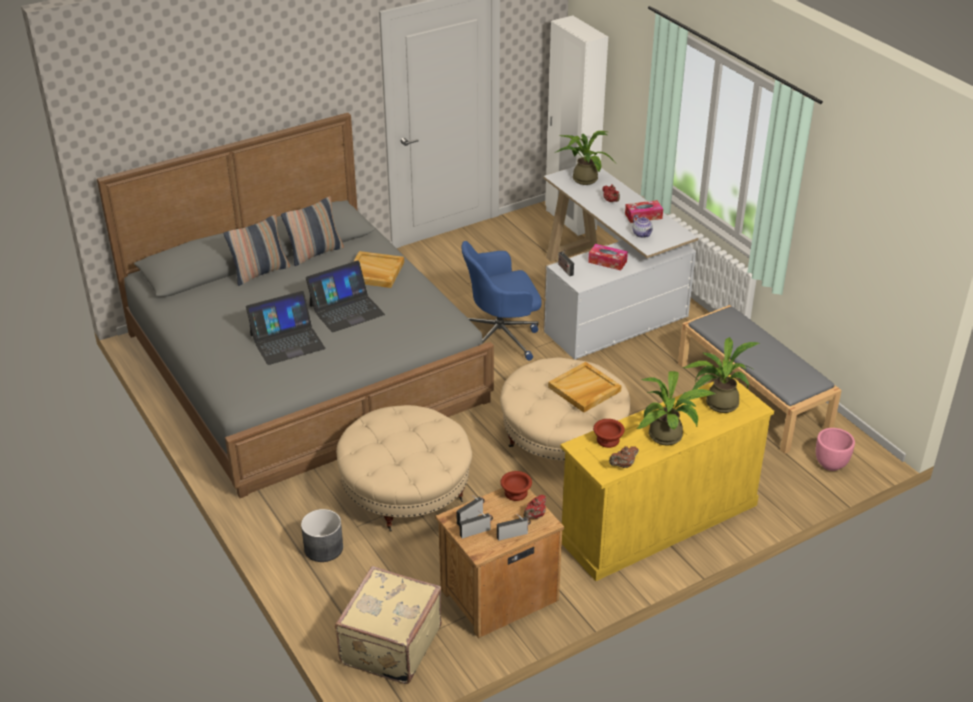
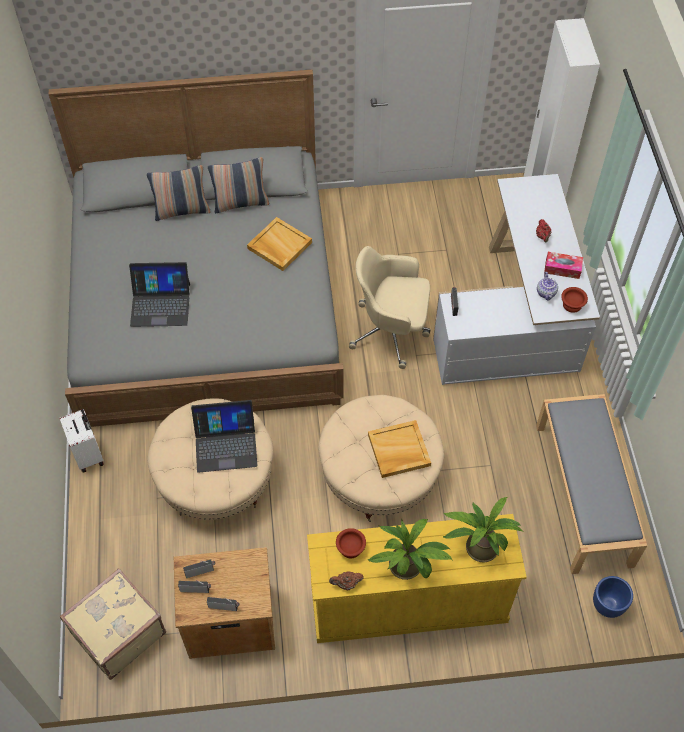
camera: 25 degrees right, 20 degrees up
grey planter [301,509,343,562] -> none
laptop [306,261,385,332] -> laptop moved to [191,400,257,473]
blue office chair [461,241,542,361] -> beige office chair [349,246,431,369]
brown bowl [501,471,532,501] -> brown bowl moved to [561,287,588,313]
red teapot [523,495,546,519] -> none
potted plant [554,131,615,185] -> none
tissue box [588,244,628,271] -> none
pink planter [816,428,855,471] -> blue planter [593,576,633,618]
none -> white suitcase [60,409,104,473]

